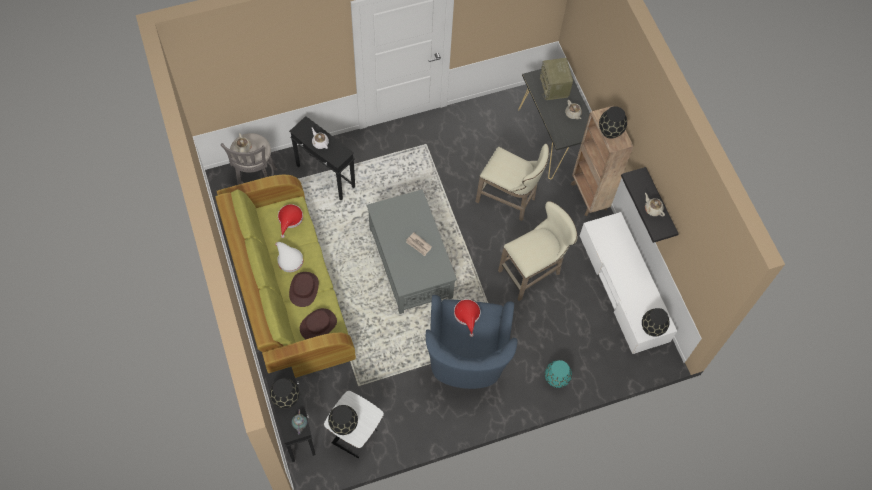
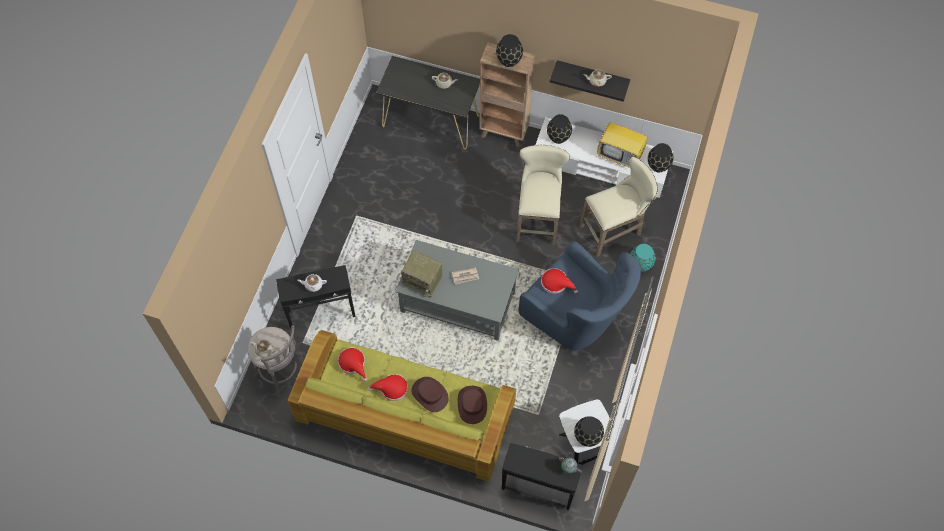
camera: 50 degrees left, 0 degrees up
black vase [269,378,299,409] -> black vase moved to [547,114,572,144]
white hat [275,242,303,272] -> red hat [368,374,408,401]
beige stool [475,144,549,221] -> beige stool moved to [580,156,658,257]
radio [540,58,573,100] -> radio moved to [401,250,442,297]
none -> television [597,122,647,168]

